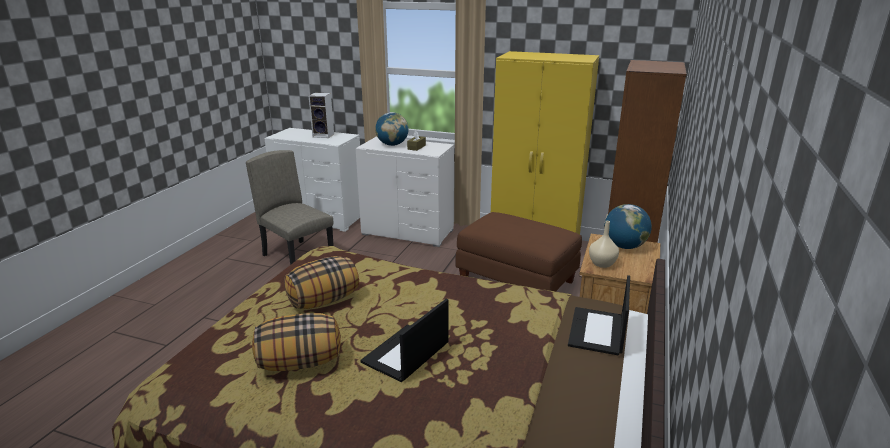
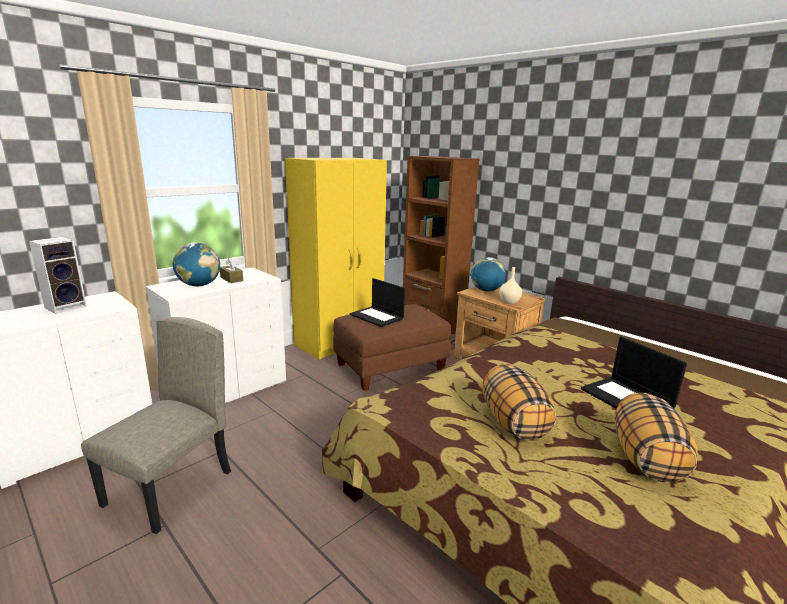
camera: 65 degrees left, 5 degrees down
beige chair [246,150,334,265] -> beige chair turned 135 degrees clockwise [81,317,231,534]
laptop [568,275,630,355] -> laptop moved to [350,278,405,327]

